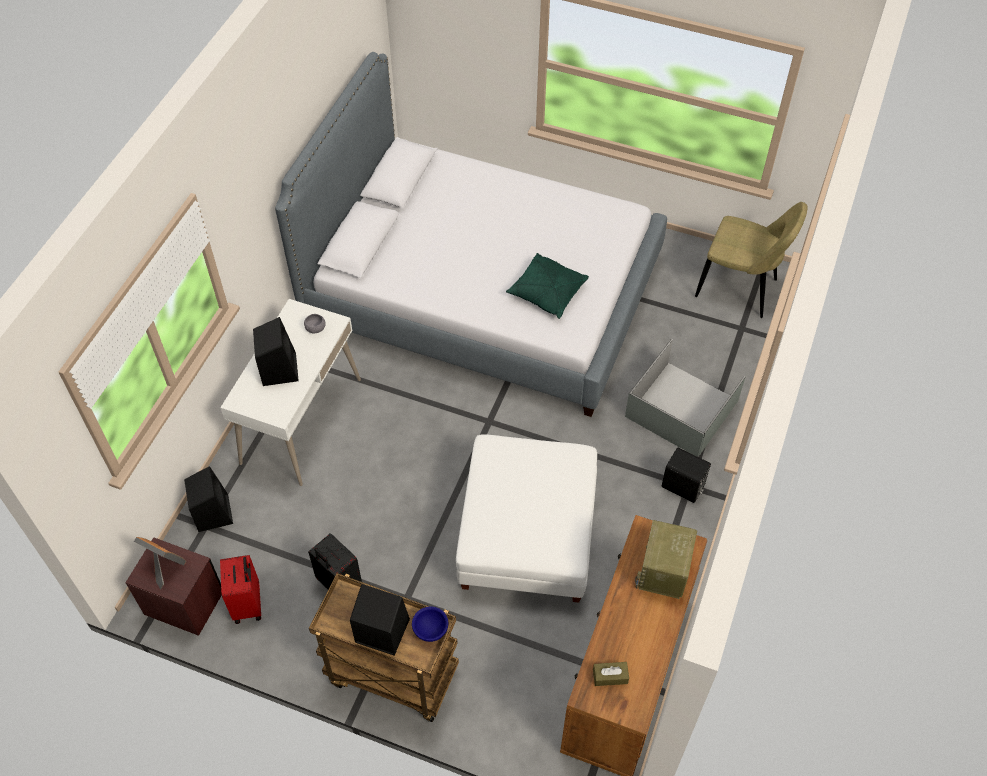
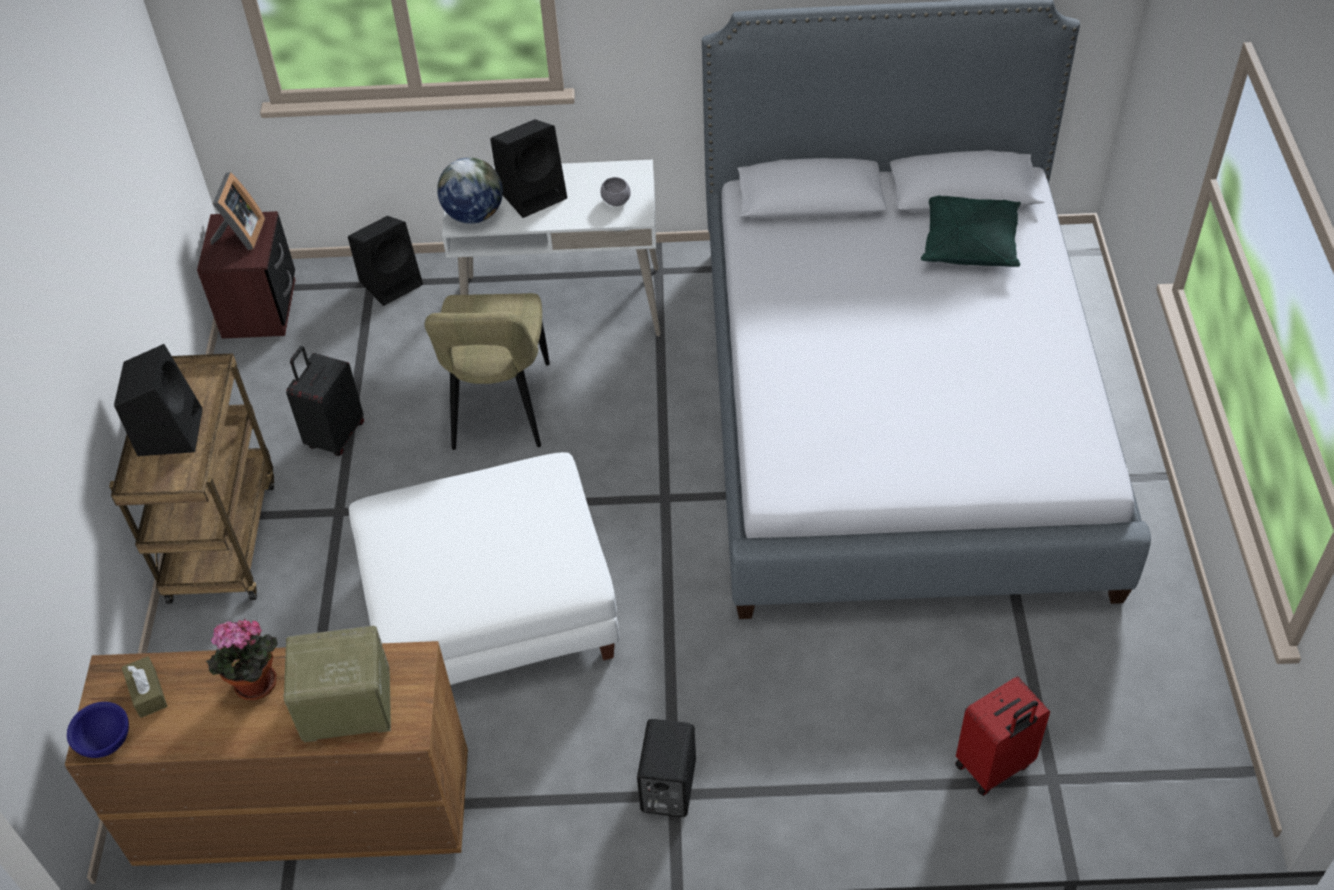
camera: 70 degrees right, 5 degrees down
red suitcase [220,555,261,624] -> red suitcase moved to [955,677,1050,796]
blue bowl [412,607,448,642] -> blue bowl moved to [67,702,129,758]
green pillow [506,253,589,319] -> green pillow moved to [921,196,1021,267]
grey storage box [625,339,745,457] -> none
beige chair [695,202,808,318] -> beige chair moved to [425,293,550,450]
none -> potted plant [206,618,278,701]
none -> globe [437,157,503,224]

